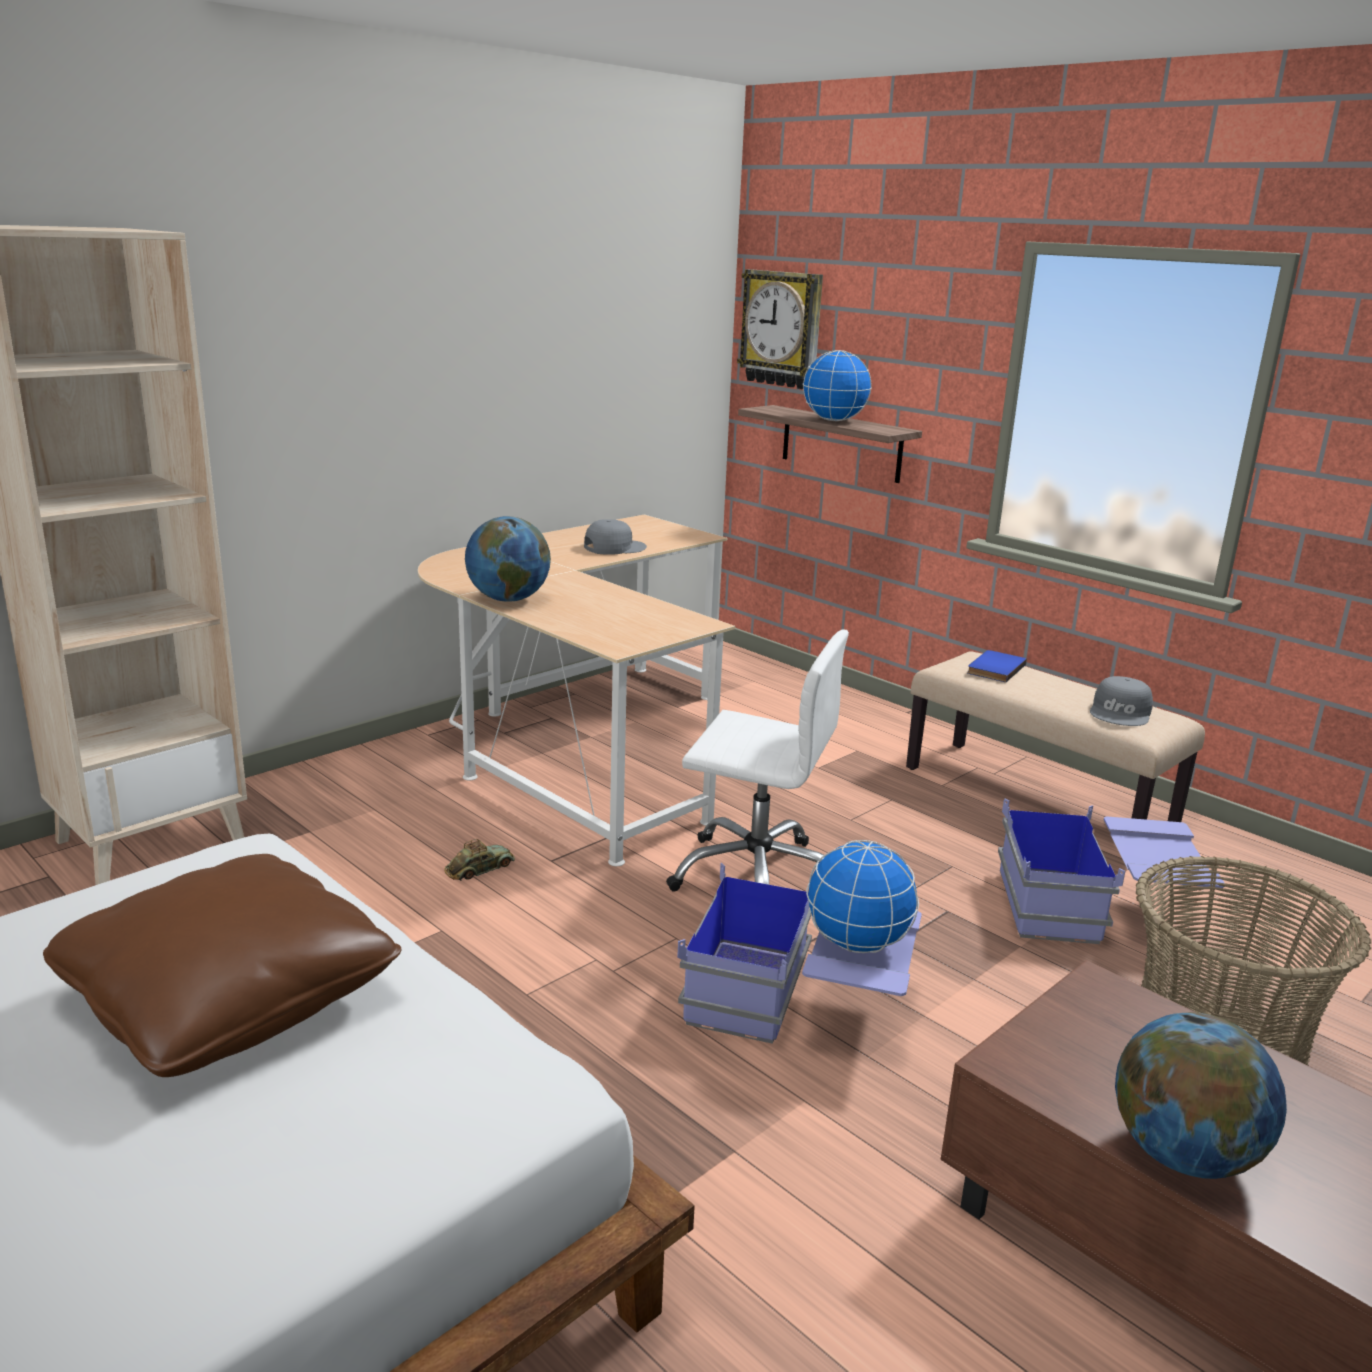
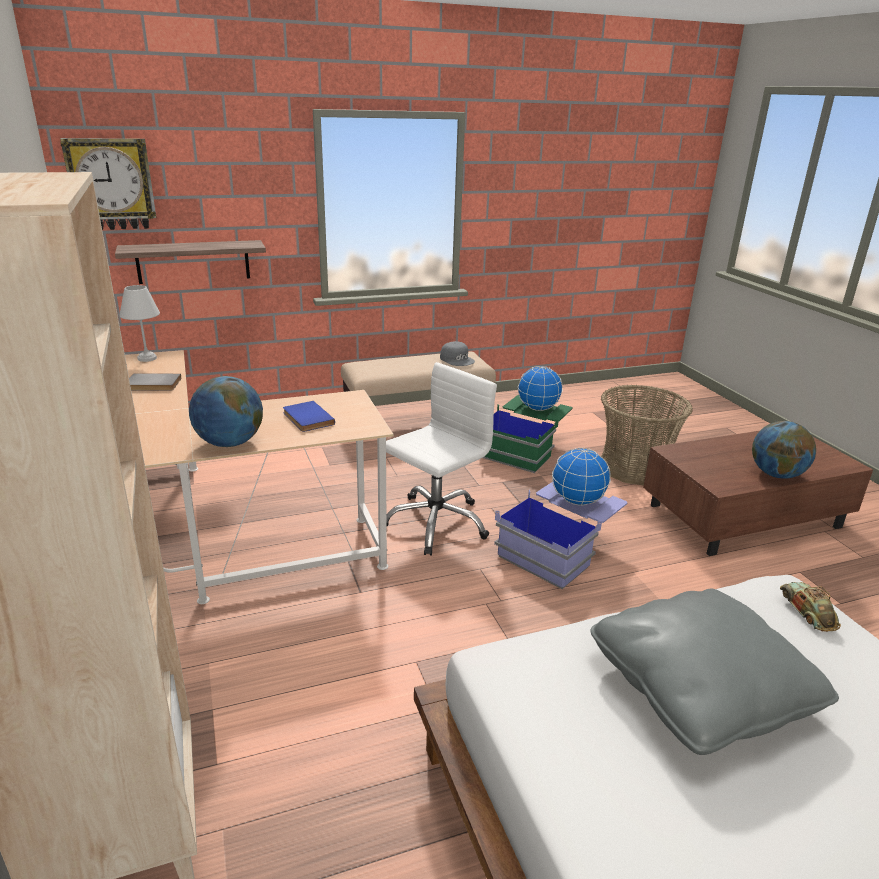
camera: 65 degrees left, 5 degrees up
brown pillow [43,854,401,1077] -> grey pillow [590,589,839,755]
toy car [444,839,515,881] -> toy car moved to [780,582,841,632]
grey cap [584,519,647,555] -> grey book [129,373,181,391]
globe [802,350,872,421] -> globe moved to [518,366,563,411]
blue book [967,650,1027,682] -> blue book moved to [283,401,335,432]
blue storage box [998,798,1224,944] -> green storage box [483,395,573,473]
none -> white table lamp [119,285,160,362]

